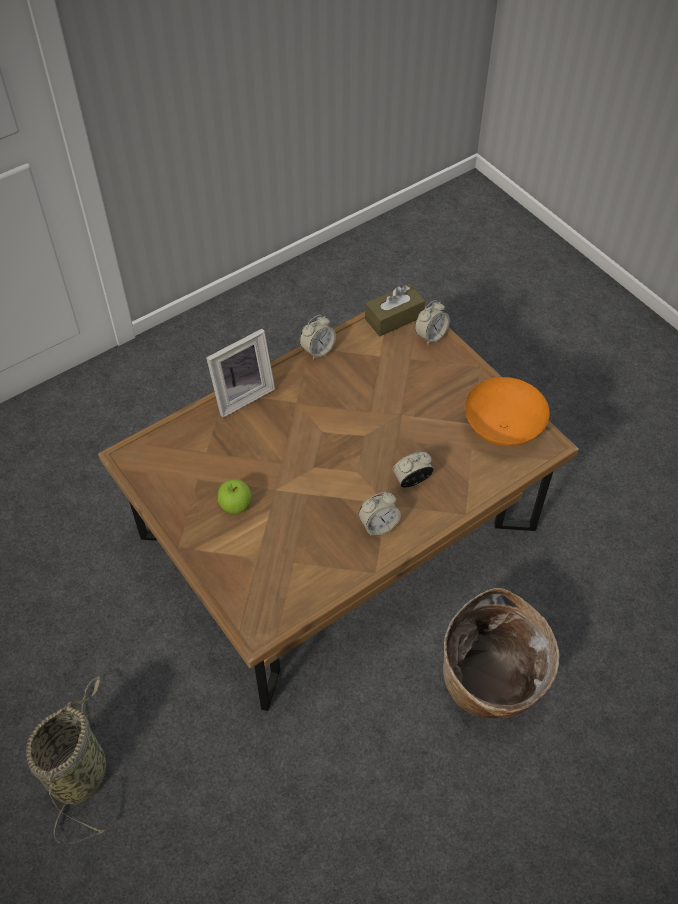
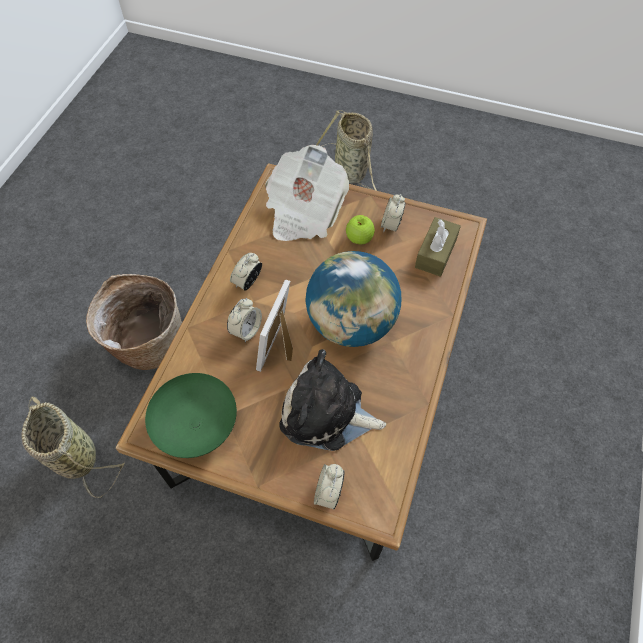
camera: 145 degrees right, 5 degrees up
picture frame [206,329,275,418] -> picture frame moved to [256,280,293,372]
alarm clock [300,315,336,360] -> alarm clock moved to [381,194,406,232]
brown tissue box [365,284,425,336] -> brown tissue box moved to [415,217,461,277]
orange bowl [465,377,550,446] -> green bowl [145,373,237,458]
none -> basket [21,396,125,498]
none -> newspaper [265,145,349,241]
none -> plush toy [280,349,386,451]
none -> globe [305,251,401,347]

